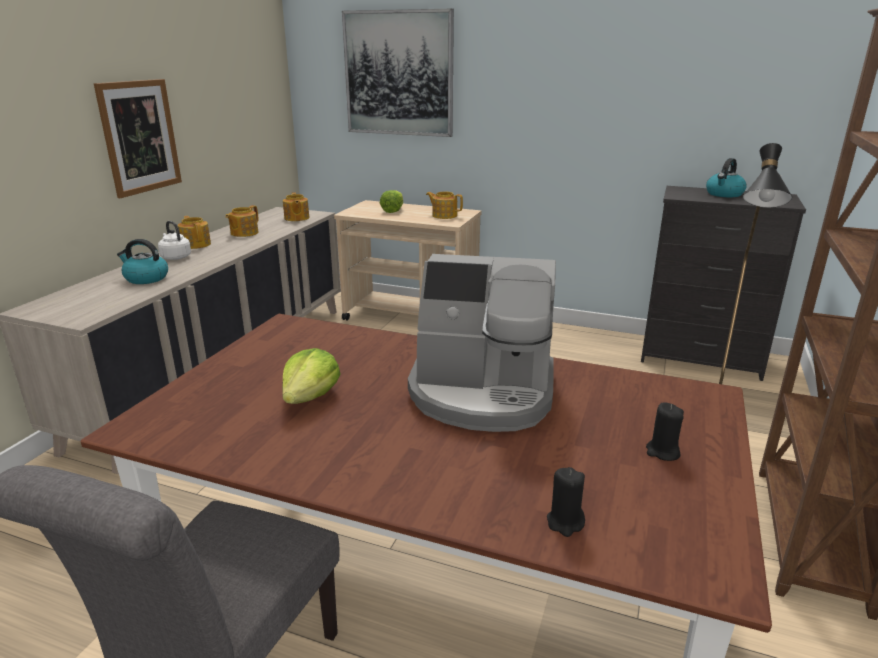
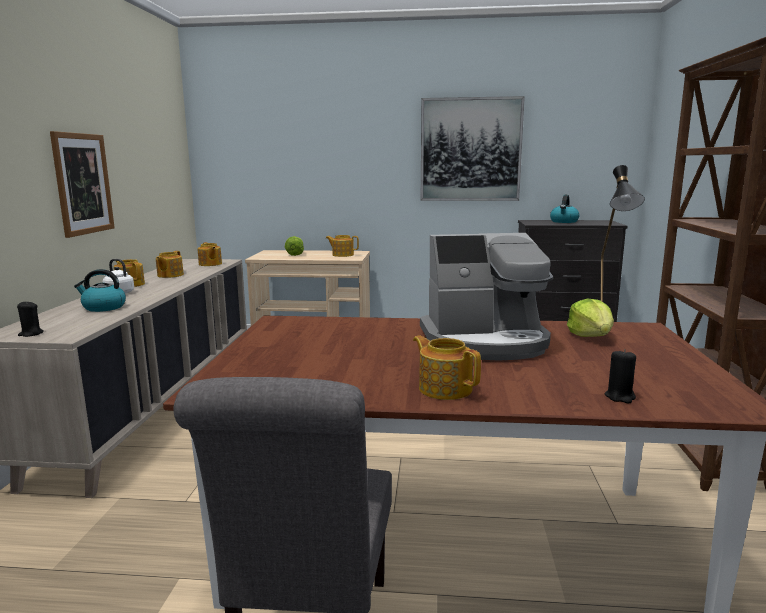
camera: 15 degrees left, 10 degrees down
lettuce [282,348,341,404] -> lettuce moved to [567,298,614,337]
picture [342,9,454,137] -> picture moved to [421,96,525,201]
black candle [646,402,684,461] -> black candle moved to [17,302,44,337]
none -> teapot [413,335,481,400]

